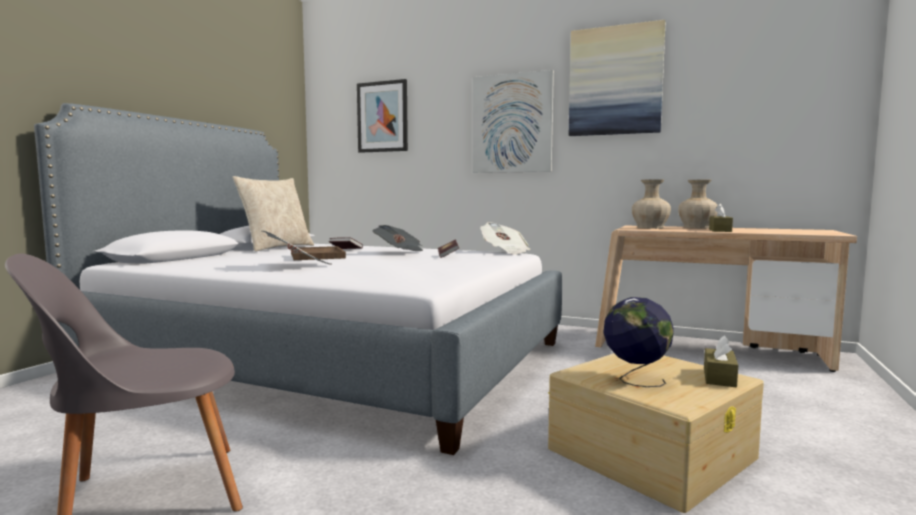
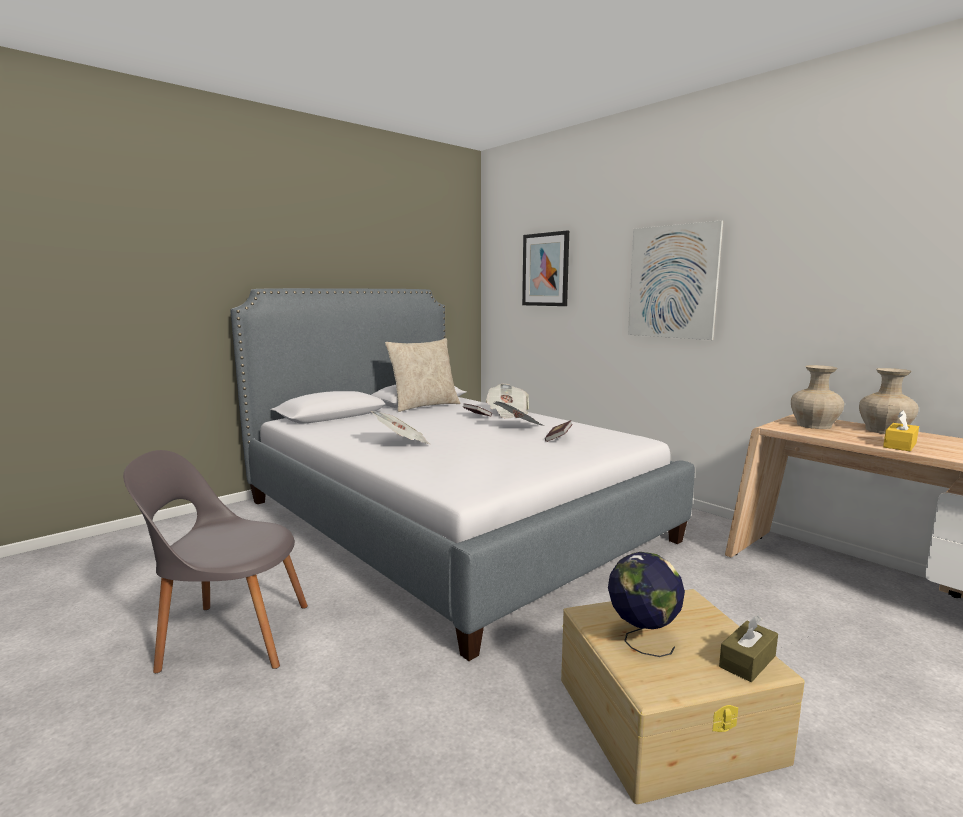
camera: 25 degrees right, 5 degrees up
brown tray [291,246,346,260] -> none
newspaper [480,222,530,255] -> newspaper moved to [486,384,529,419]
picture [569,20,665,136] -> none
brown tissue box [709,203,733,232] -> yellow tissue box [883,410,919,451]

